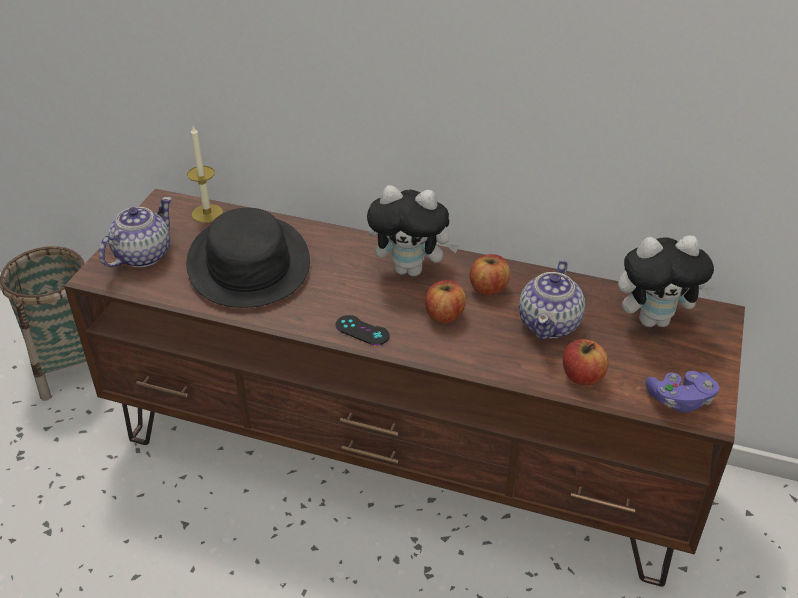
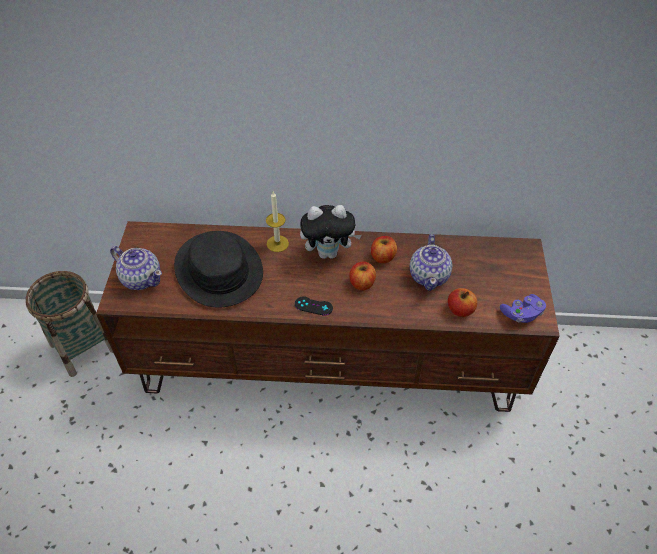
camera: 15 degrees left, 10 degrees up
teapot [99,197,172,267] -> teapot turned 105 degrees clockwise [110,246,162,290]
candle [187,126,223,223] -> candle moved to [266,192,289,252]
plush toy [618,235,714,327] -> none

